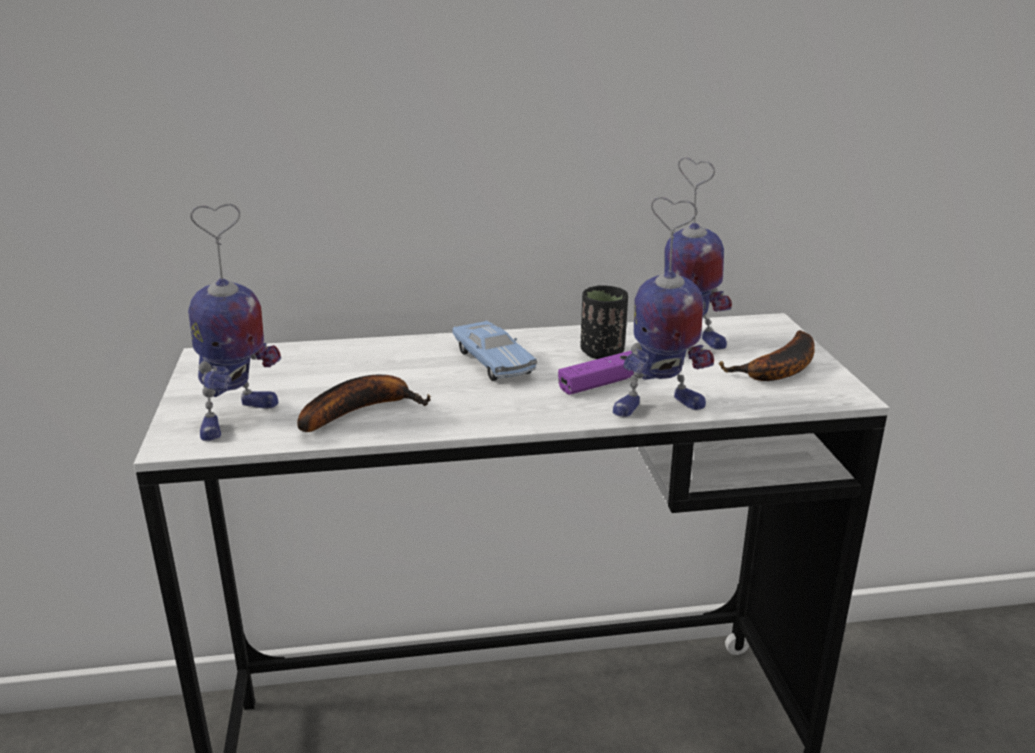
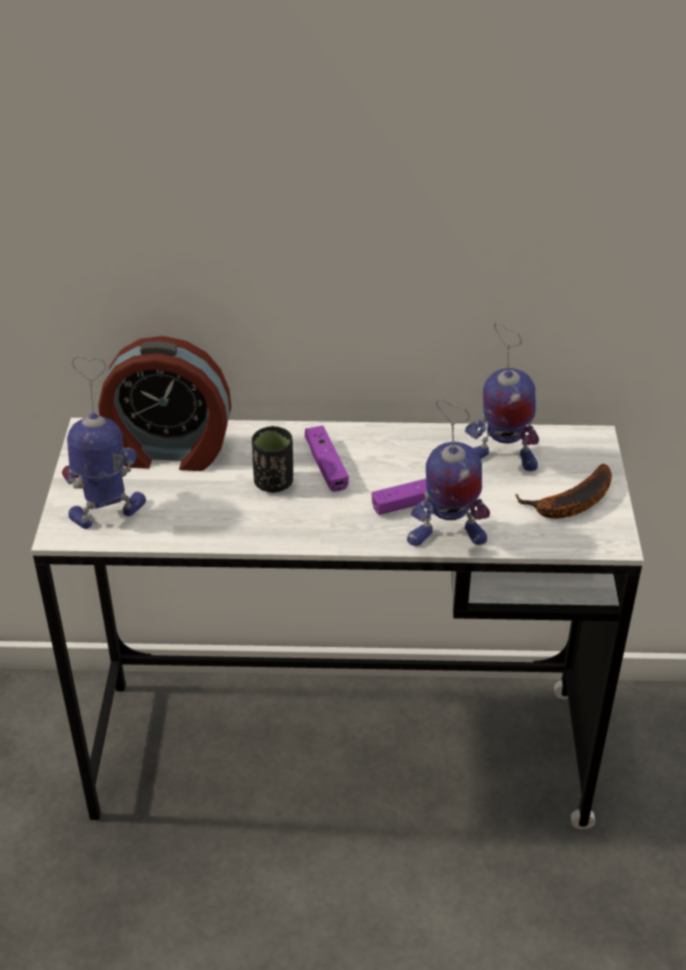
camera: 10 degrees right, 15 degrees up
toy robot [188,204,281,441] -> toy robot turned 150 degrees counterclockwise [62,355,146,529]
banana [297,375,431,432] -> none
blue toy car [452,321,537,381] -> purple game controller [305,425,349,492]
black cup [580,285,628,359] -> black cup moved to [252,426,293,493]
none -> alarm clock [98,336,231,471]

